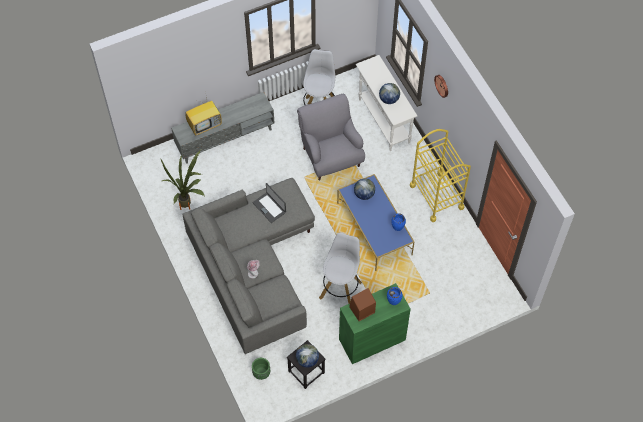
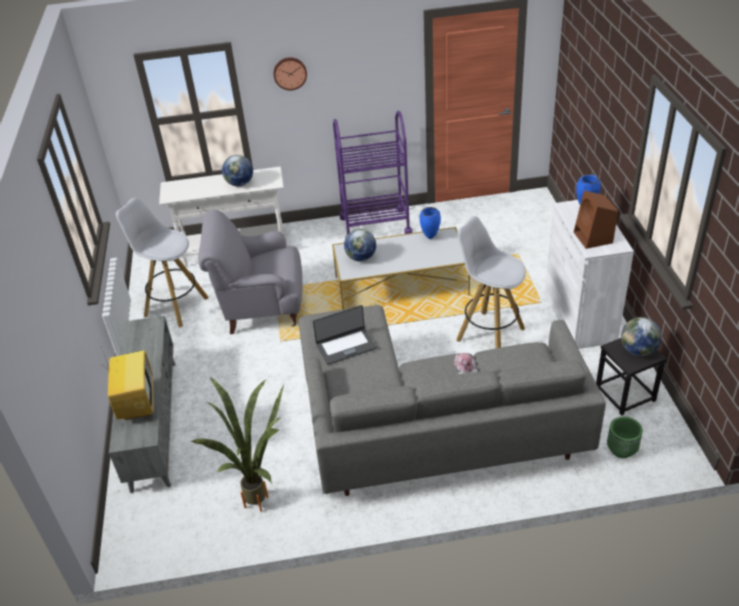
camera: 70 degrees left, 20 degrees down
blue coffee table [337,174,414,271] -> white coffee table [332,227,470,309]
green cabinet [339,283,411,364] -> white cabinet [545,200,634,349]
yellow cart [410,129,471,222] -> purple cart [333,111,412,239]

